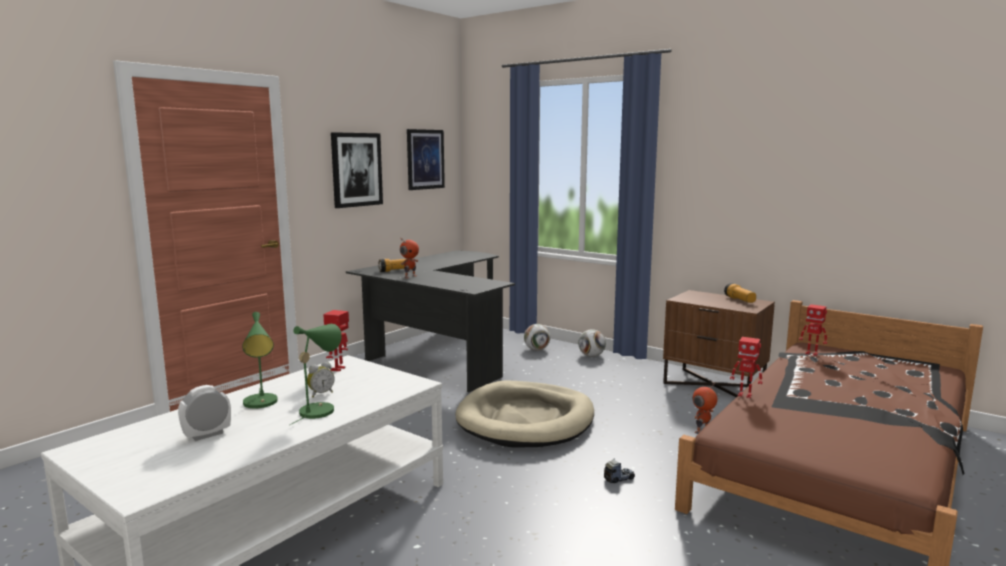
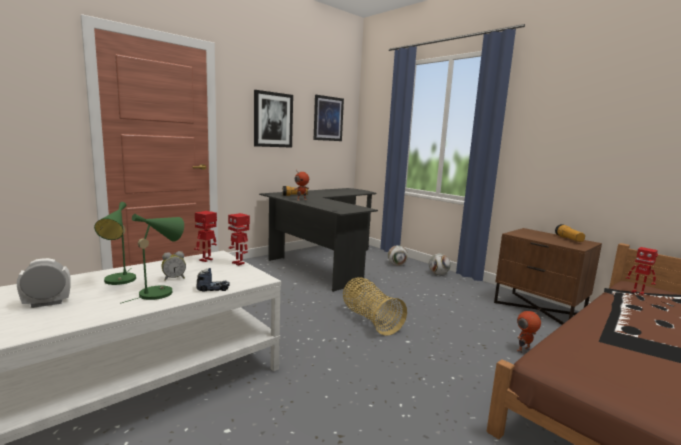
camera: 10 degrees right, 0 degrees up
beige dog bed [455,380,594,448] -> basket [343,277,407,336]
toy truck [604,458,635,483] -> toy truck moved to [197,268,230,292]
toy robot [730,337,763,398] -> toy robot moved to [228,213,250,266]

